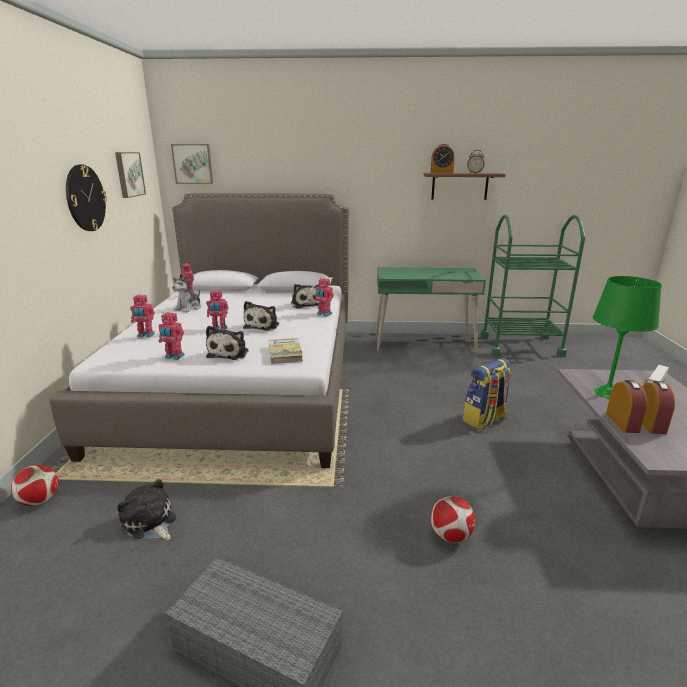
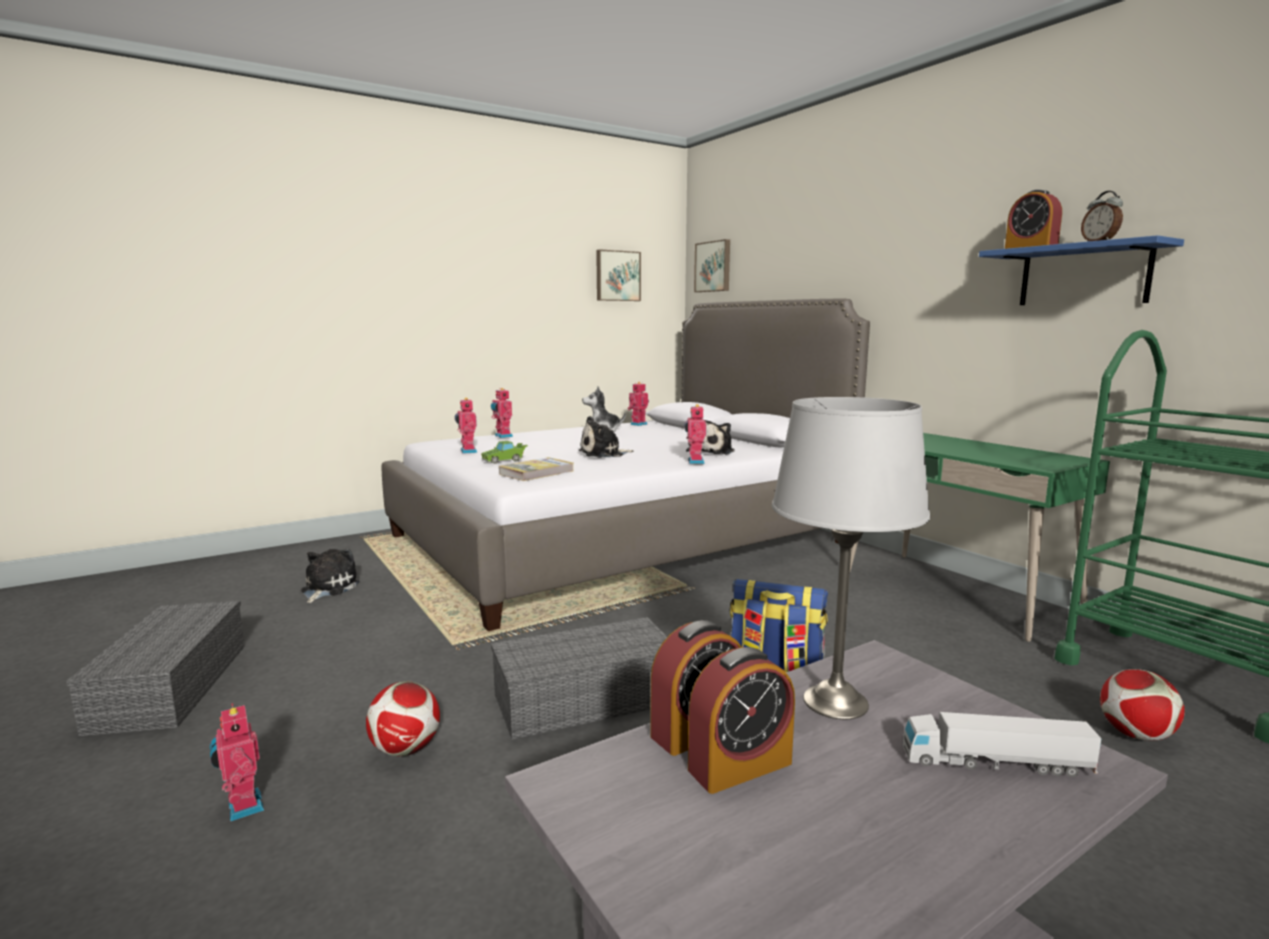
camera: 55 degrees right, 10 degrees down
football [11,465,59,506] -> football moved to [1100,669,1185,740]
wall clock [66,164,107,231] -> none
toy robot [206,289,229,330] -> toy robot moved to [210,703,264,822]
plush toy [206,326,249,360] -> green toy car [481,441,528,464]
brown shelf [423,173,506,200] -> blue shelf [979,235,1184,305]
green table lamp [593,276,662,398] -> grey table lamp [772,397,930,719]
none -> grey storage box [491,617,667,740]

